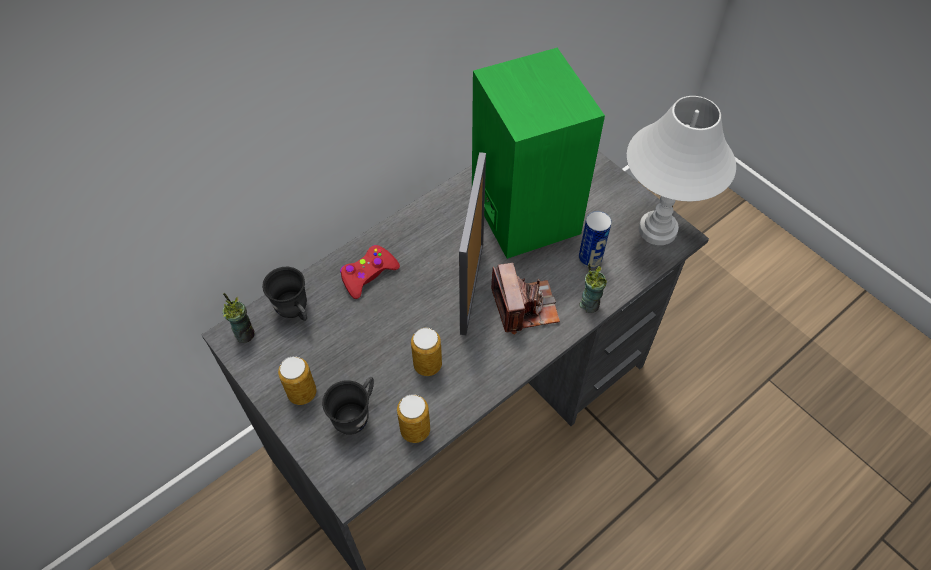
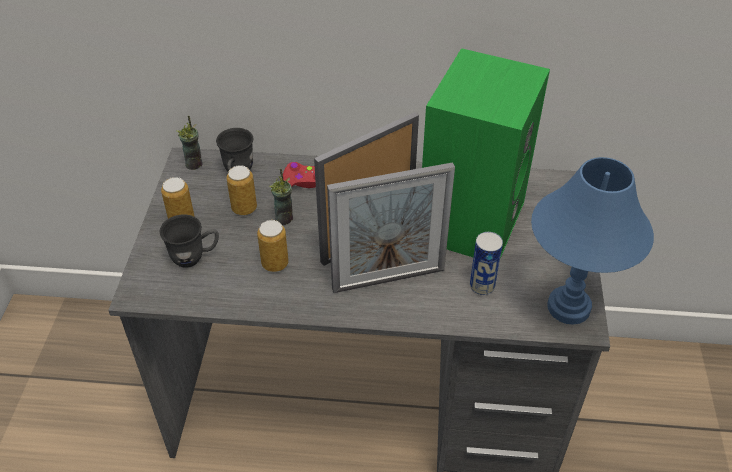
camera: 45 degrees right, 10 degrees down
can [397,394,430,443] -> can moved to [226,165,257,215]
camera [491,263,560,334] -> picture frame [327,162,455,293]
cup [579,263,607,313] -> cup moved to [269,169,293,225]
white table lamp [627,96,736,245] -> blue table lamp [531,157,654,325]

